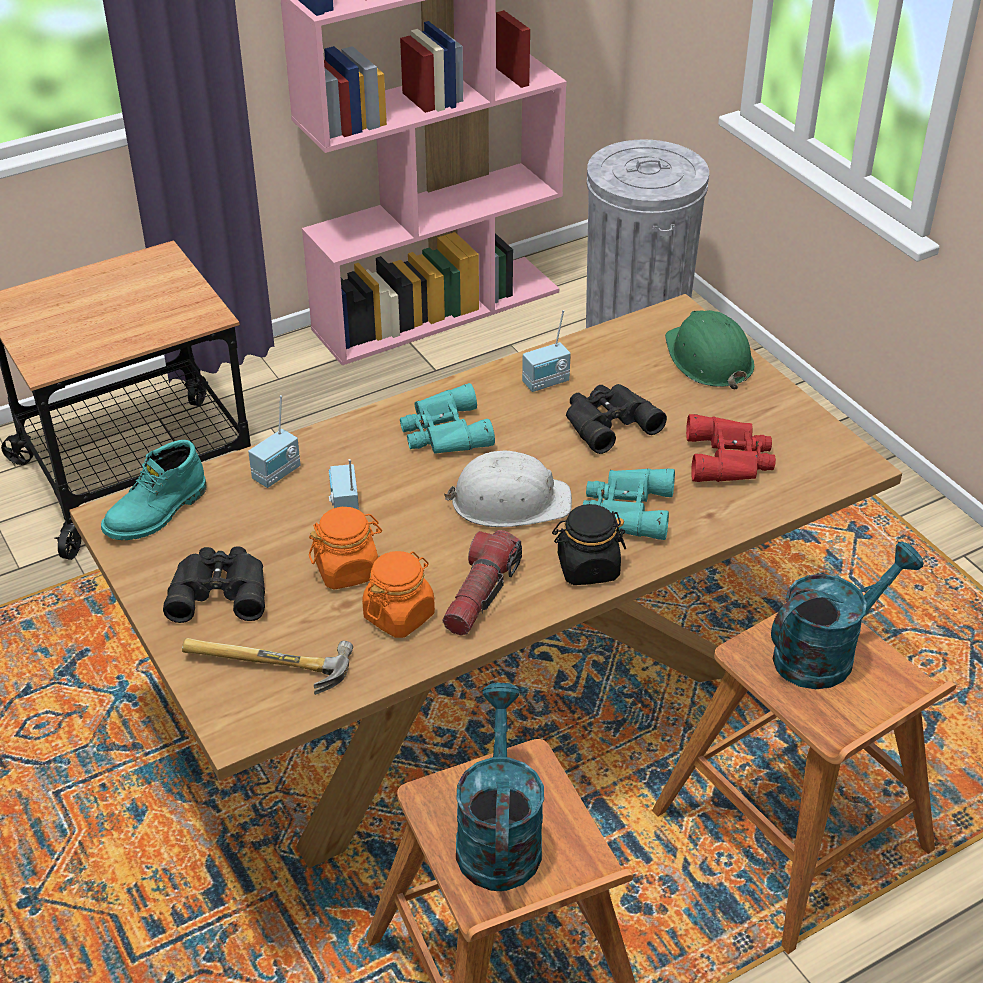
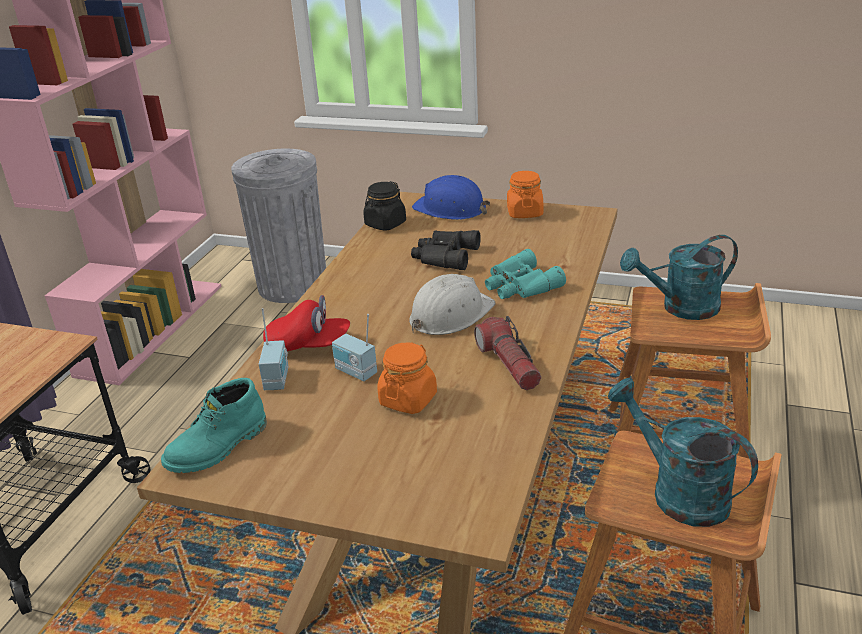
camera: 40 degrees left, 10 degrees down
turquoise boot [101,440,207,540] -> turquoise boot turned 45 degrees clockwise [161,378,267,473]
black binoculars [163,546,265,623] -> none
hammer [182,638,353,695] -> none
orange jar [362,551,435,638] -> orange jar moved to [507,171,543,218]
turquoise binoculars [400,383,495,454] -> none
radio [522,310,571,392] -> none
black jar [552,504,626,585] -> black jar moved to [363,181,406,231]
green hard hat [665,310,754,390] -> blue hard hat [412,175,490,220]
red binoculars [686,414,776,482] -> none
turquoise watering can [771,541,923,689] -> turquoise watering can turned 120 degrees counterclockwise [620,235,738,320]
none -> red cap [263,295,350,351]

